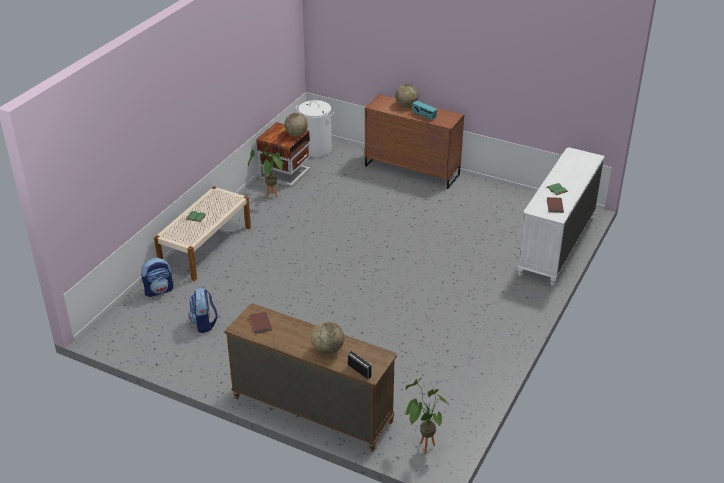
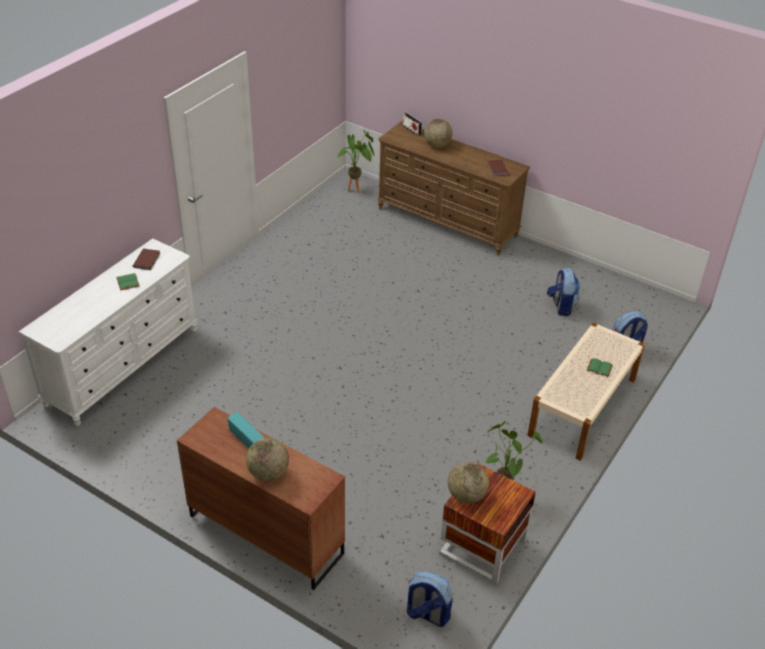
camera: 175 degrees left, 5 degrees up
white laundry basket [296,100,335,157] -> backpack [407,571,453,627]

